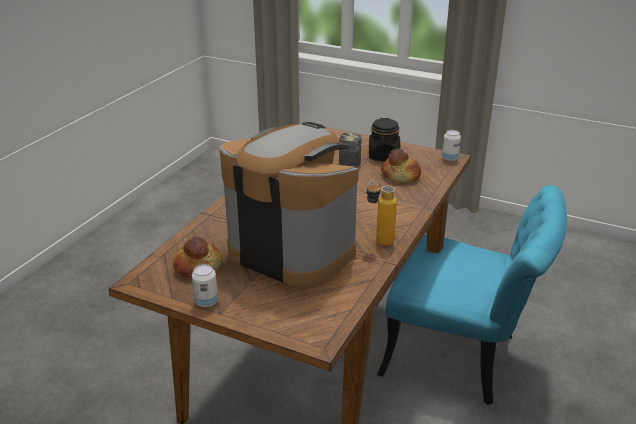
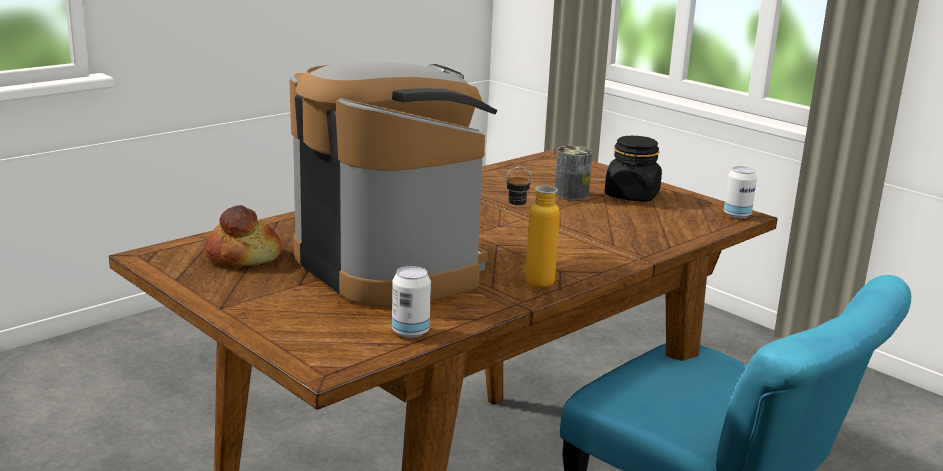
camera: 20 degrees right, 10 degrees down
can [192,264,218,307] -> can moved to [392,266,431,338]
bread [381,149,421,183] -> none

